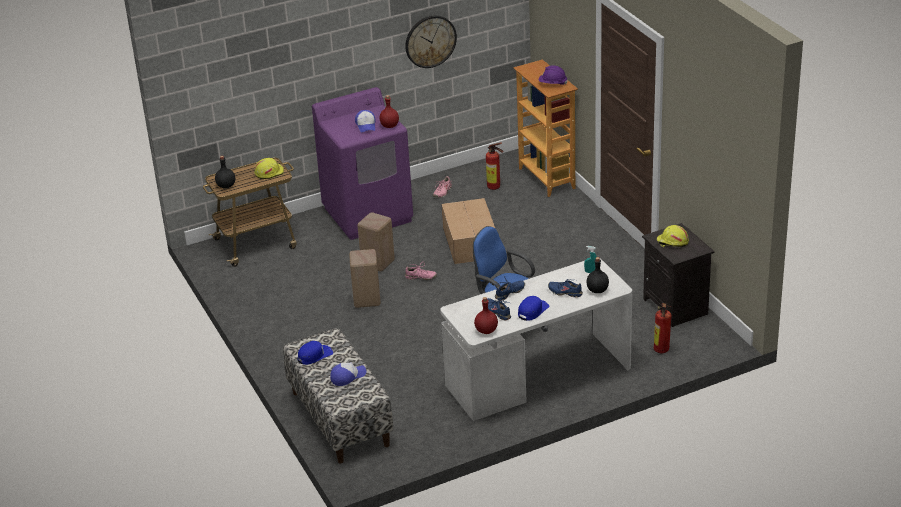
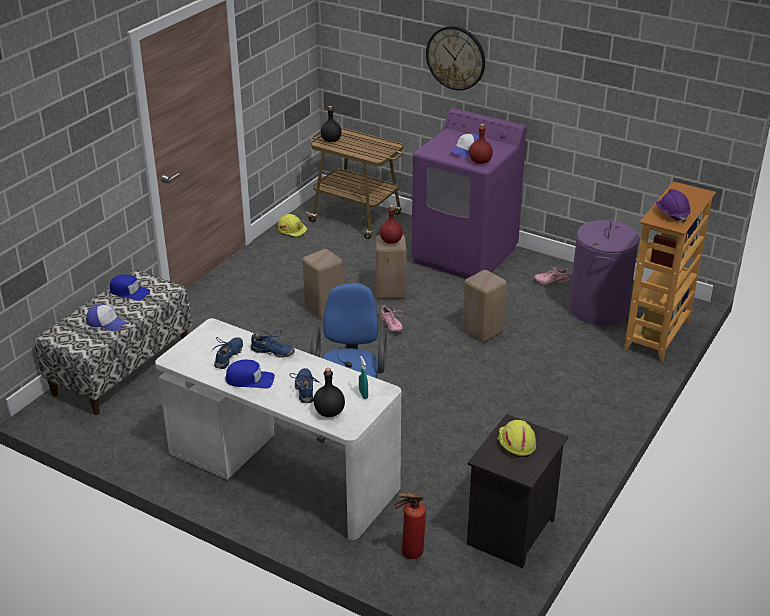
camera: 55 degrees right, 0 degrees up
yellow hard hat [254,158,284,179] -> yellow hard hat moved to [278,214,307,238]
wall clock [405,16,457,68] -> wall clock moved to [426,26,485,90]
cardboard box [442,198,495,264] -> beige stool [462,270,507,342]
red bottle [474,297,498,334] -> red bottle moved to [380,205,403,244]
fire extinguisher [486,142,504,190] -> purple laundry basket [569,220,640,326]

